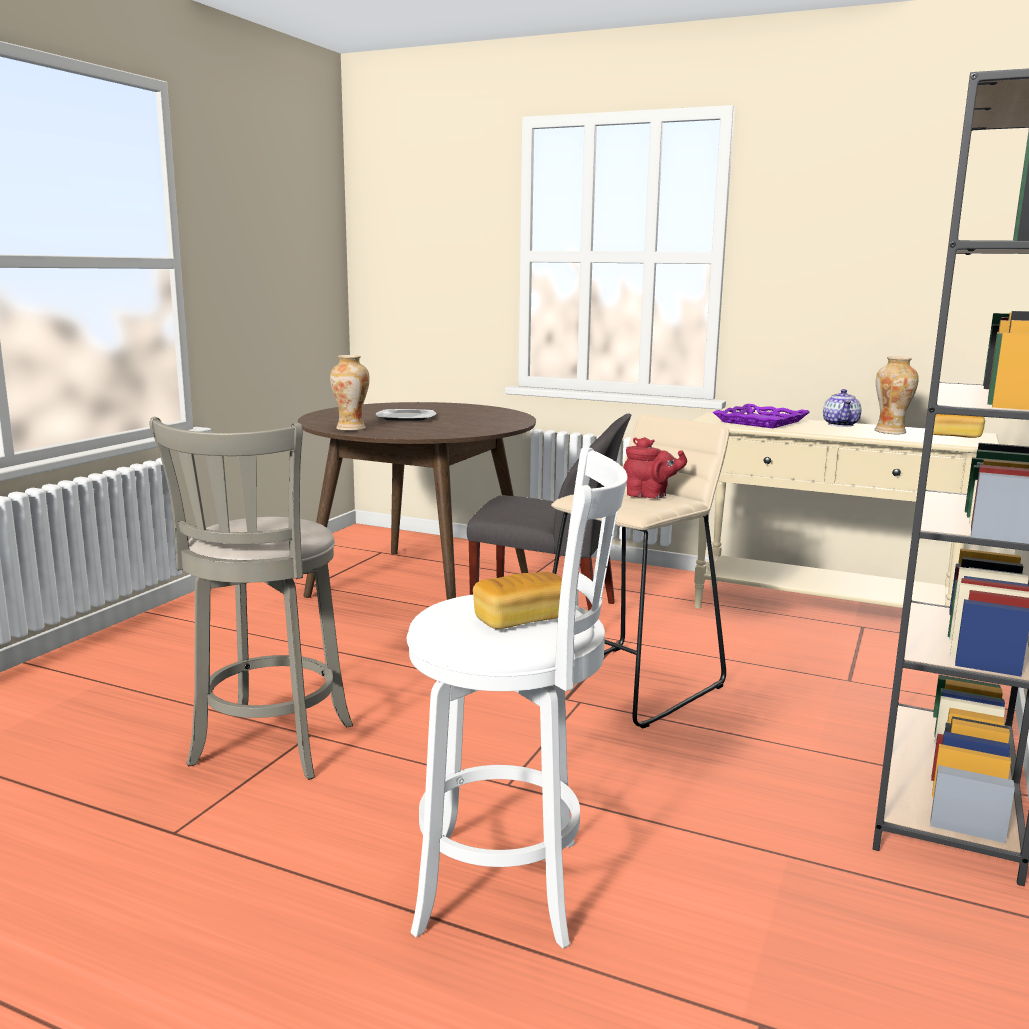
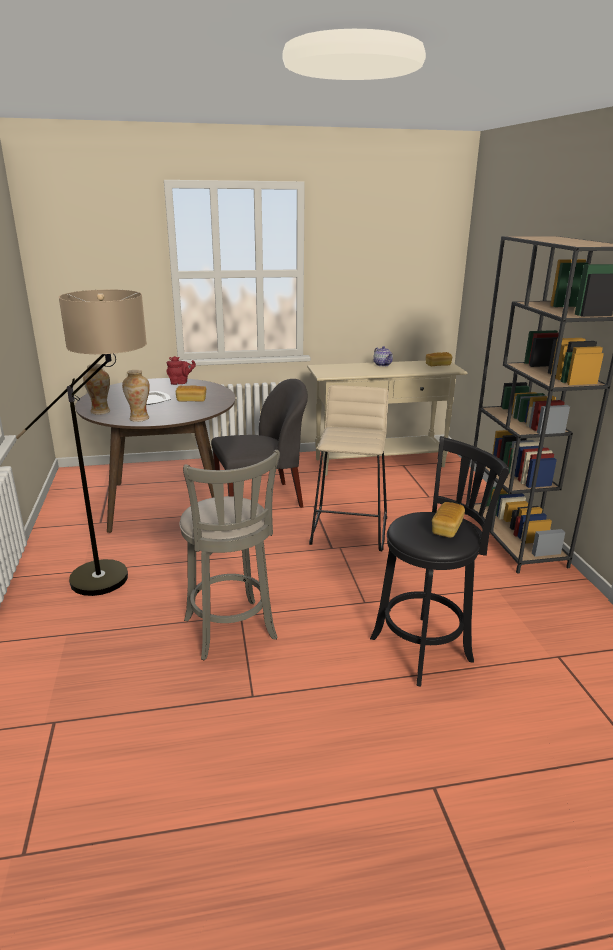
camera: 35 degrees left, 10 degrees up
white stool [407,447,627,949] -> black stool [370,436,509,687]
red teapot [623,437,687,498] -> red teapot moved to [167,356,196,385]
purple tray [713,404,810,428] -> none
vase [874,356,919,434] -> vase moved to [83,364,110,415]
none -> floor lamp [16,289,147,596]
none -> bread [176,385,206,402]

